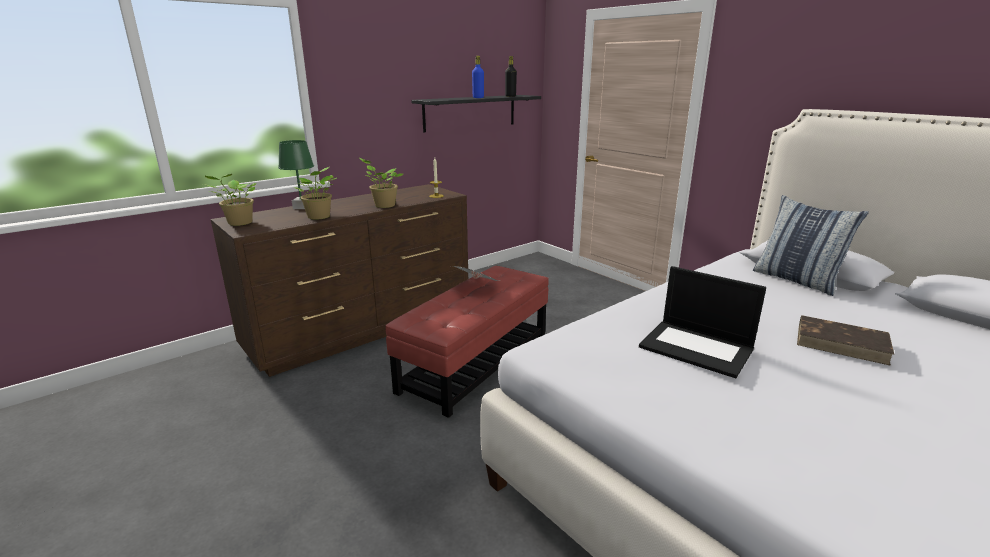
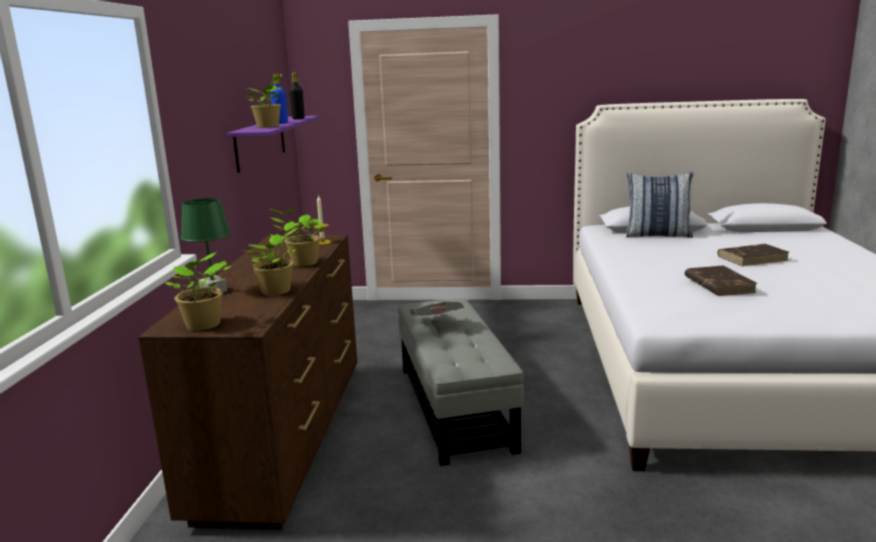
camera: 45 degrees left, 5 degrees down
red ottoman [385,266,549,418] -> grey ottoman [398,298,524,466]
black shelf [411,95,541,132] -> purple shelf [227,116,319,173]
laptop [639,266,766,378] -> brown book [685,266,758,296]
none -> potted plant [244,74,282,128]

